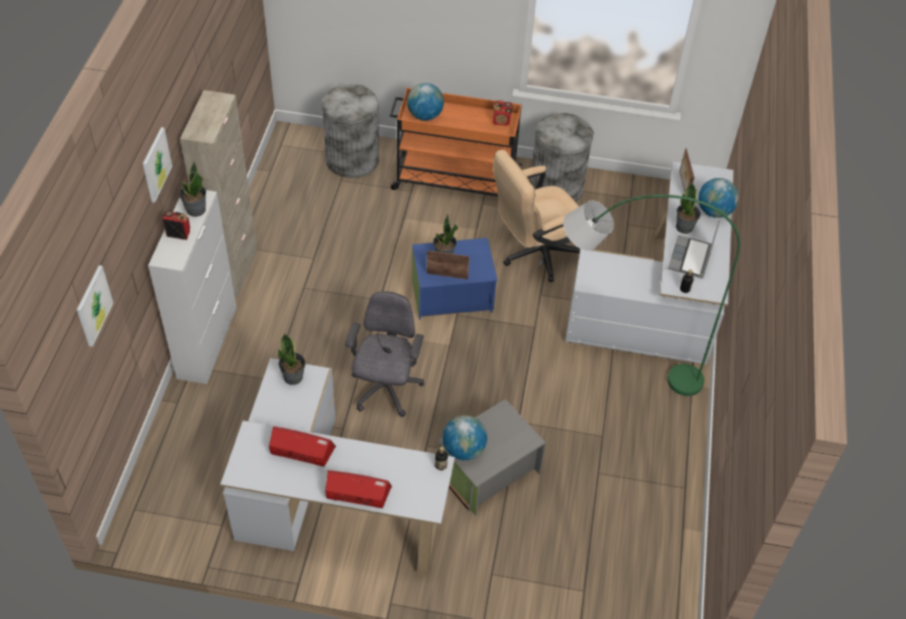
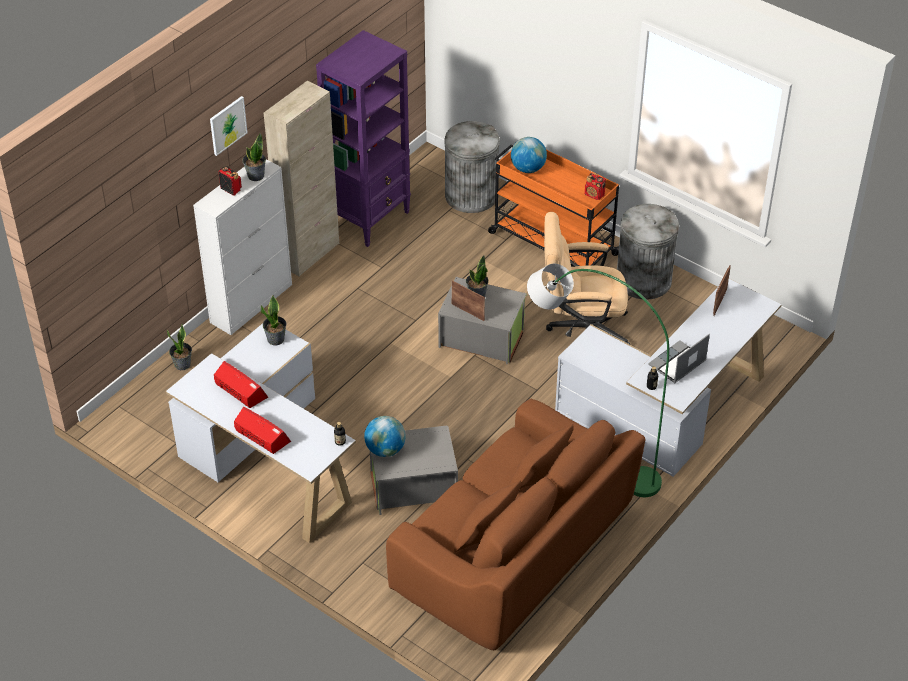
camera: 30 degrees right, 5 degrees down
picture [77,265,113,347] -> none
grey office chair [345,291,424,417] -> none
blue storage box [412,238,498,320] -> grey storage box [438,277,527,365]
potted plant [676,183,701,234] -> potted plant moved to [167,324,192,370]
globe [698,178,739,218] -> none
none -> purple bookcase [316,30,411,247]
none -> brown sofa [386,399,645,650]

